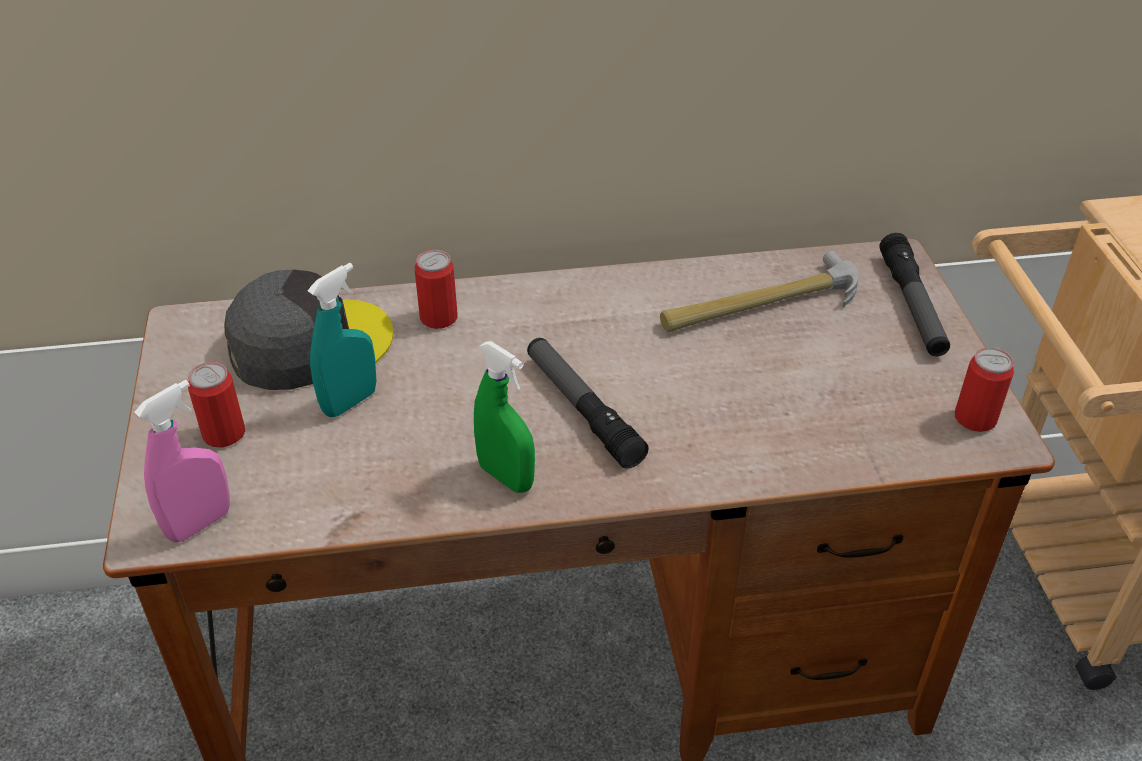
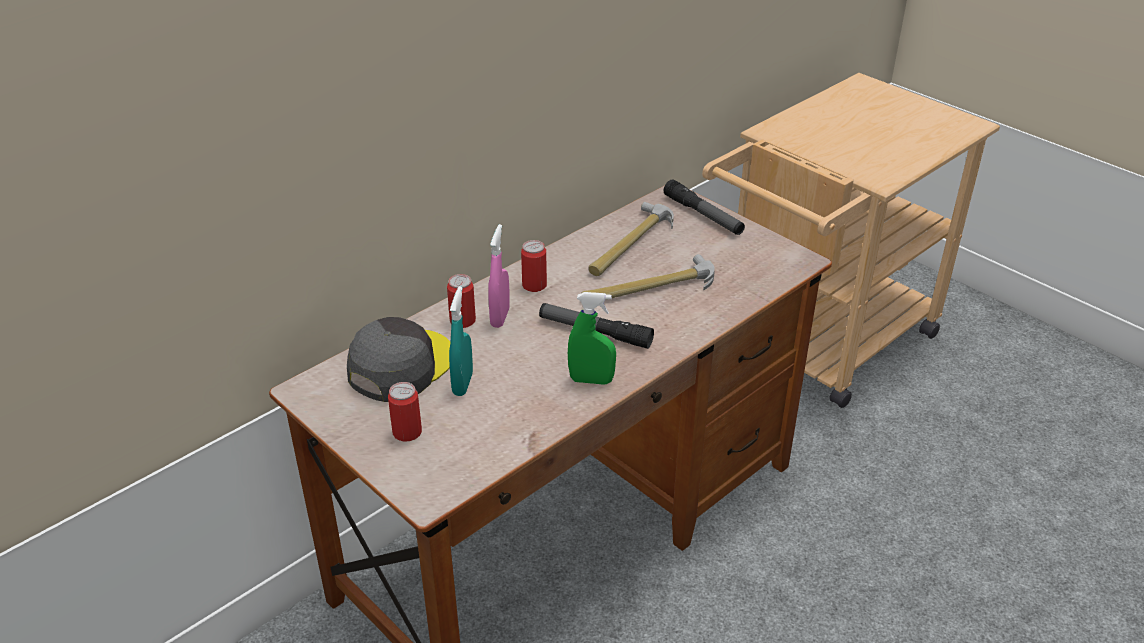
camera: 35 degrees left, 5 degrees down
pink spray bottle [134,380,230,542] -> pink spray bottle moved to [488,224,510,328]
can [955,347,1014,432] -> can moved to [521,240,547,292]
none -> hammer [581,254,715,300]

